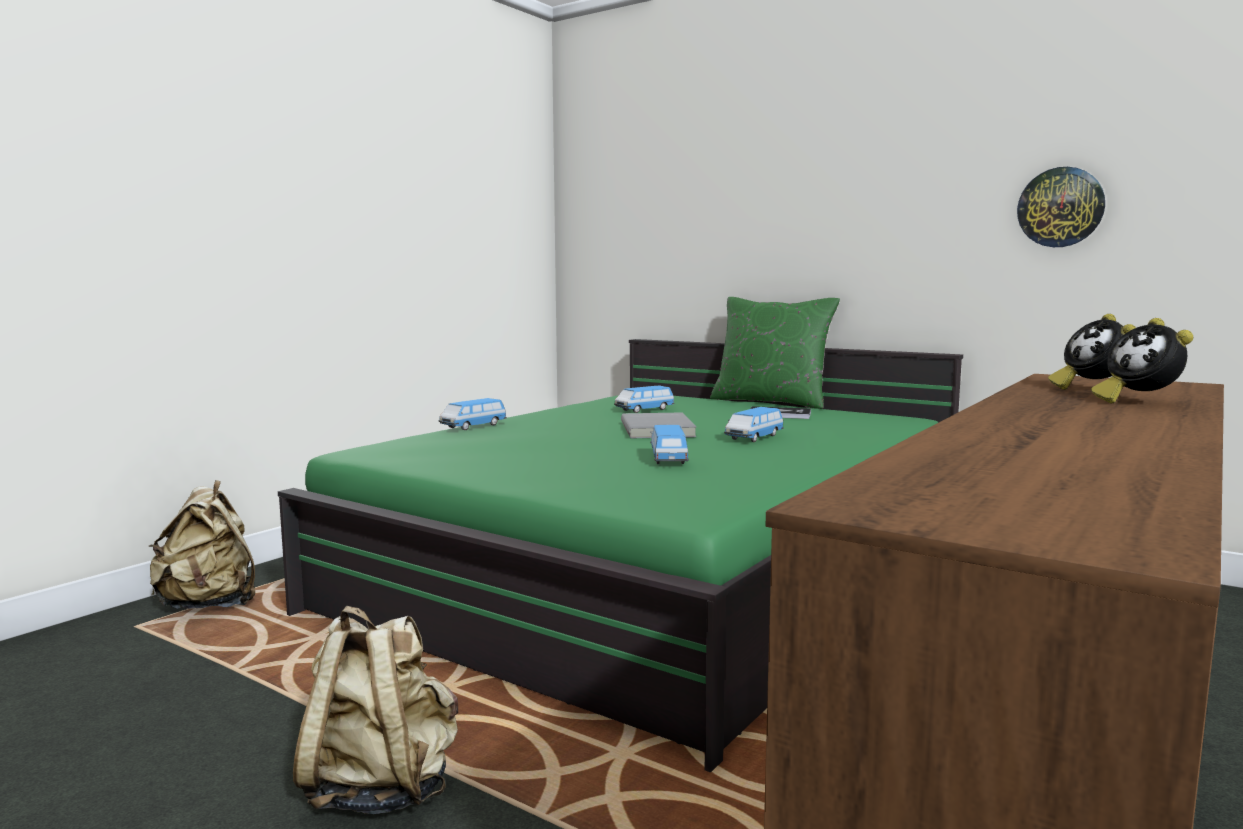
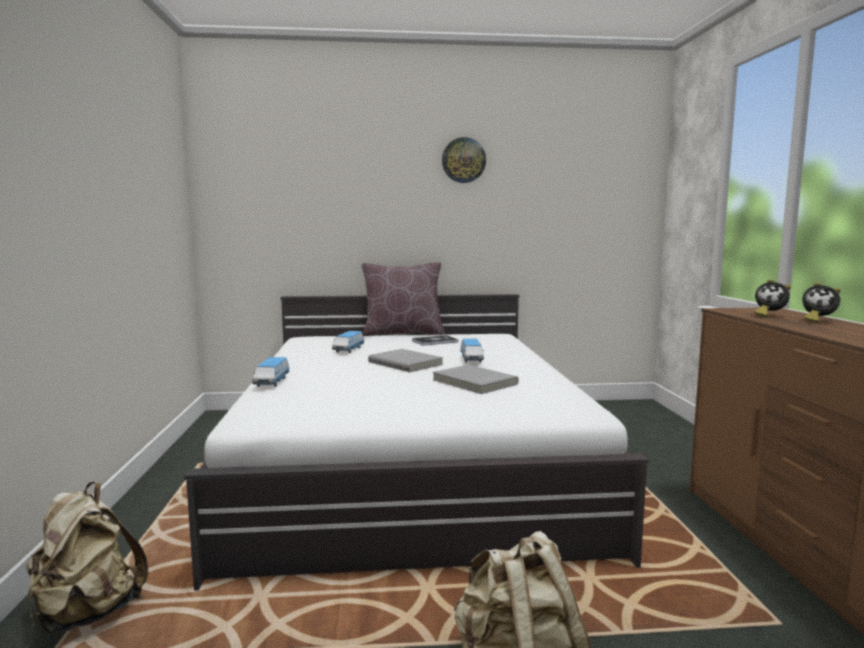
camera: 40 degrees left, 0 degrees up
green bed [278,339,963,772] -> white bed [184,294,649,591]
toy car [650,425,689,464] -> grey book [433,365,519,394]
green pillow [710,297,840,409] -> brown pillow [362,262,445,336]
wall clock [1017,167,1105,247] -> wall clock moved to [442,137,486,183]

